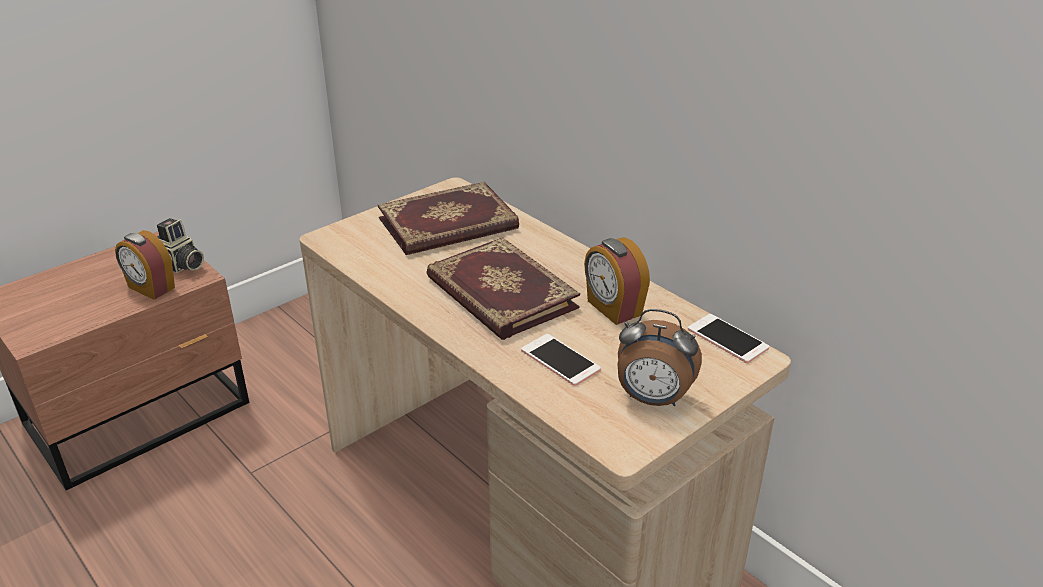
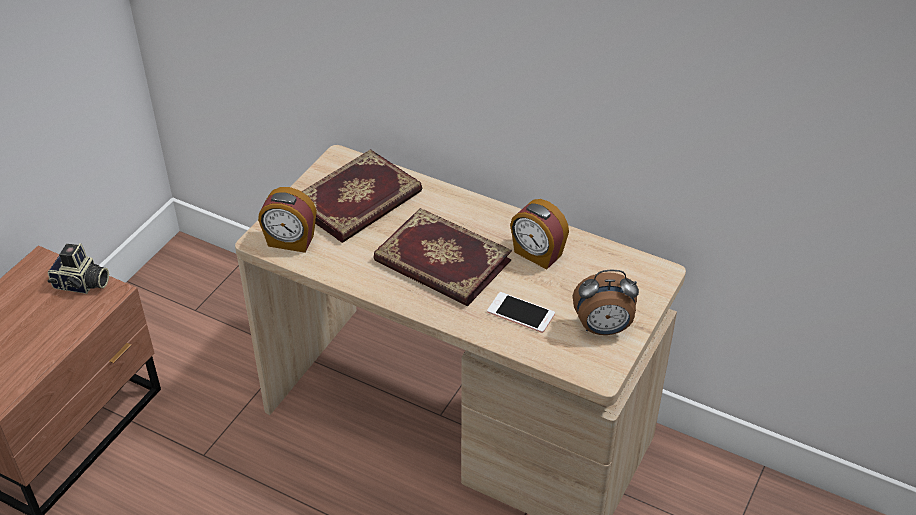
camera: 20 degrees left, 10 degrees up
alarm clock [115,230,175,300] -> alarm clock moved to [258,187,317,253]
phone [688,314,769,363] -> none

